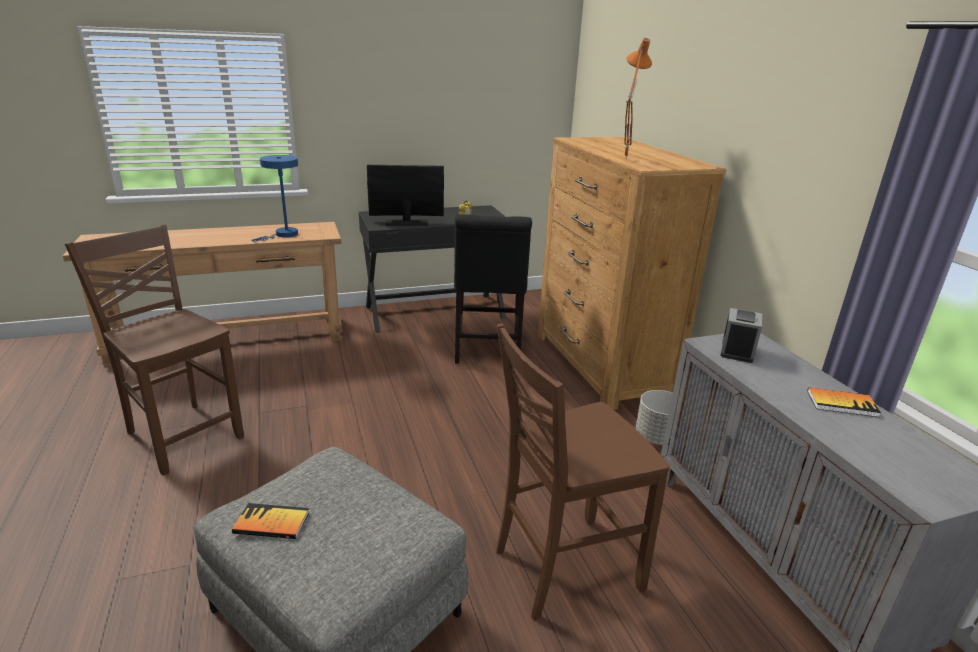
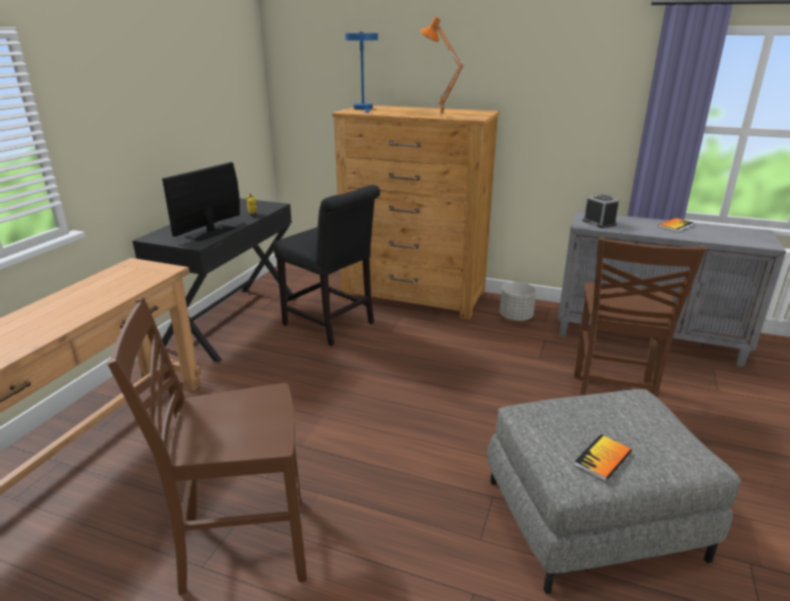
camera: 50 degrees left, 0 degrees up
blue table lamp [252,155,298,241] -> blue table lamp moved to [345,32,378,113]

